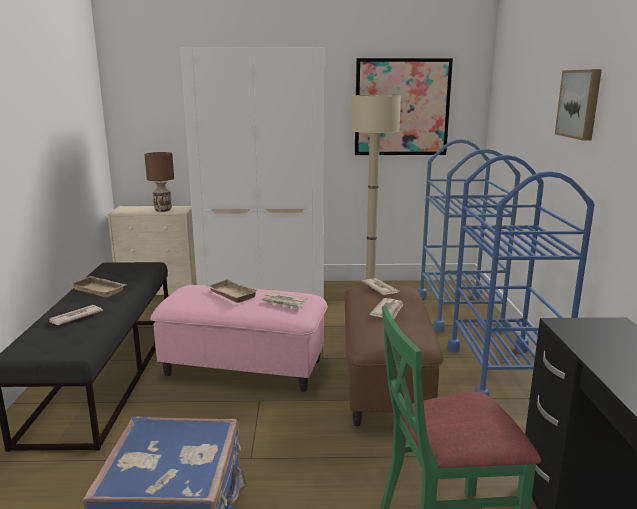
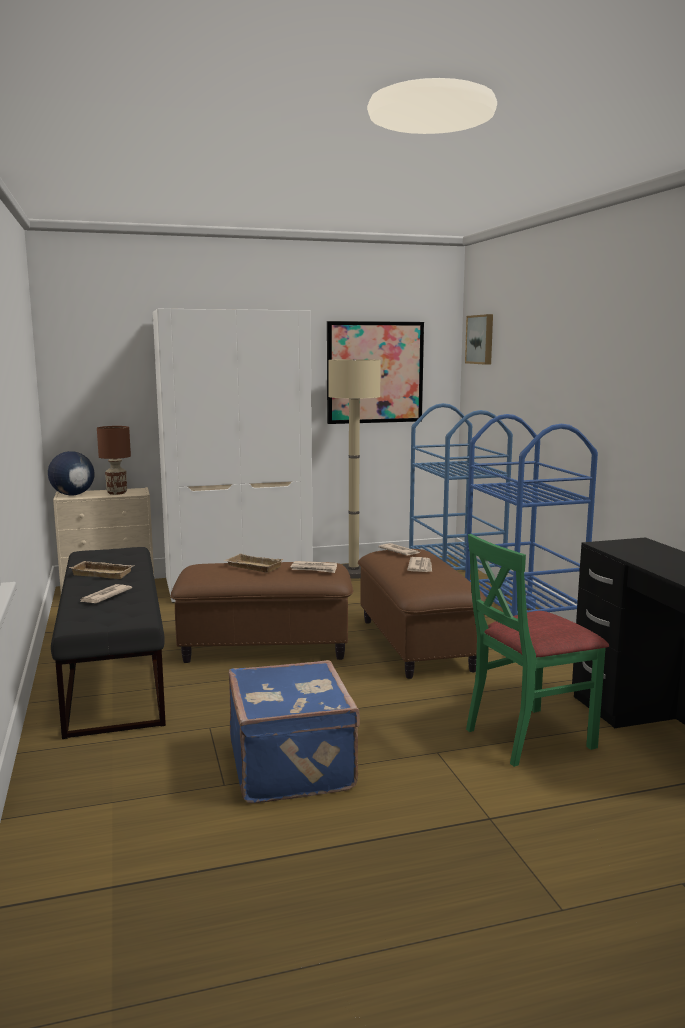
camera: 15 degrees left, 5 degrees down
pink ottoman [150,285,328,392] -> brown ottoman [171,562,353,663]
picture [555,69,602,141] -> picture moved to [465,314,493,365]
none -> globe [48,451,95,495]

